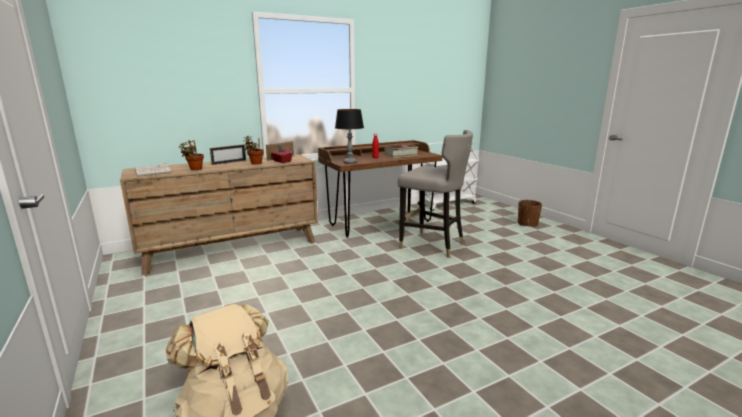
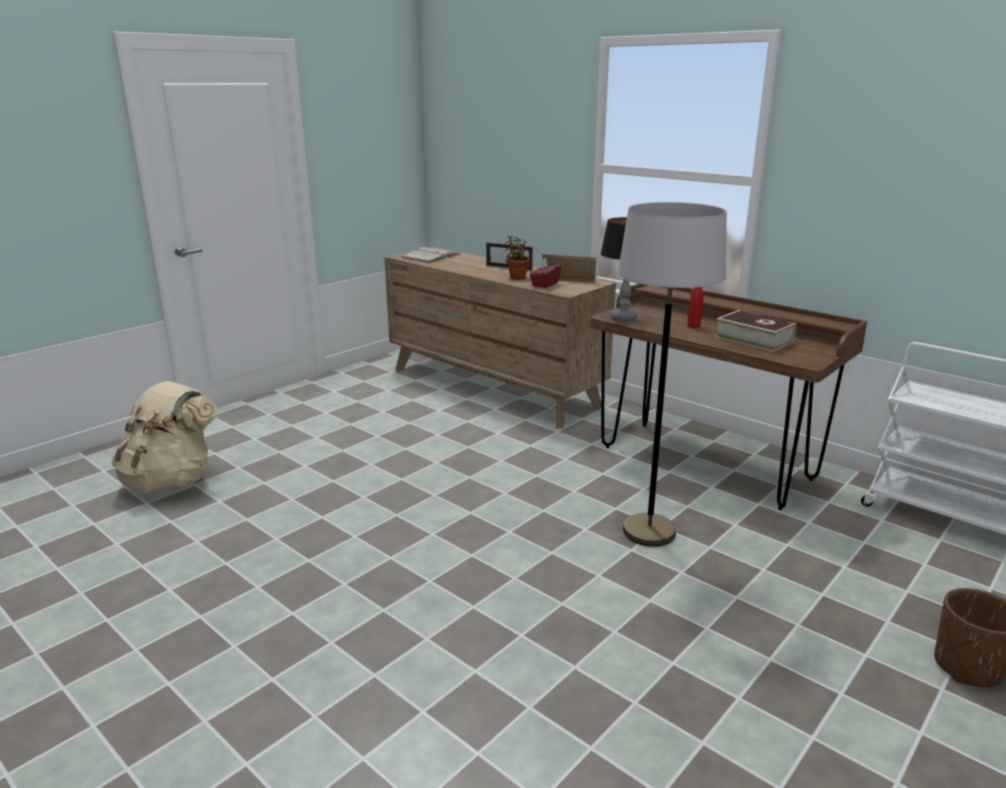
camera: 70 degrees right, 5 degrees up
potted plant [179,140,204,170] -> none
grey stool [398,130,473,258] -> grey floor lamp [618,202,727,547]

